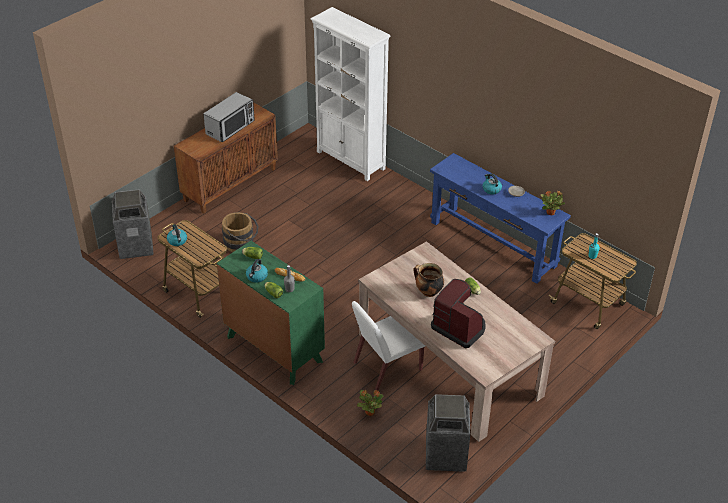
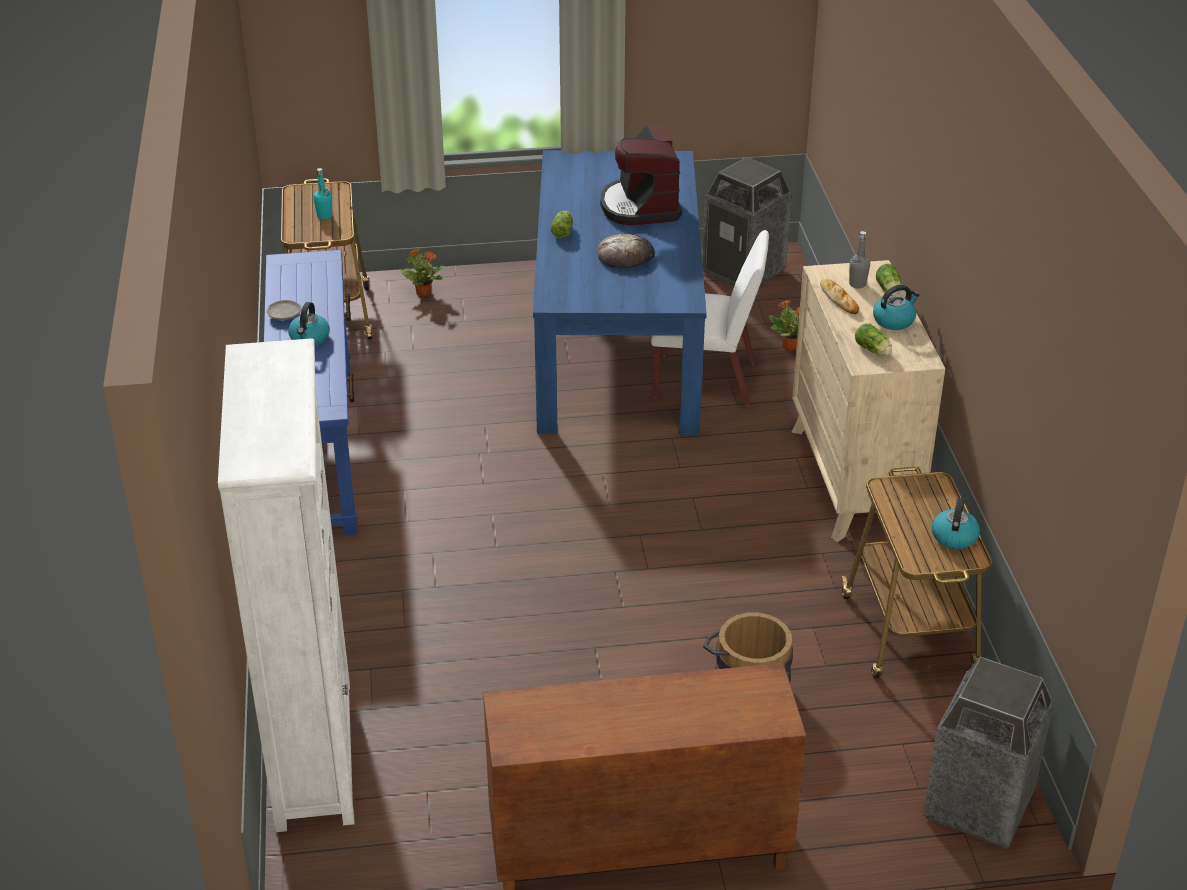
camera: 140 degrees left, 5 degrees down
microwave [203,92,255,142] -> none
green dresser [217,241,325,385] -> beige dresser [792,260,945,542]
beige dining table [358,241,555,442] -> blue dining table [533,150,707,435]
cooking pot [413,263,444,297] -> bread [598,234,655,269]
potted plant [541,191,565,215] -> potted plant moved to [400,249,444,297]

